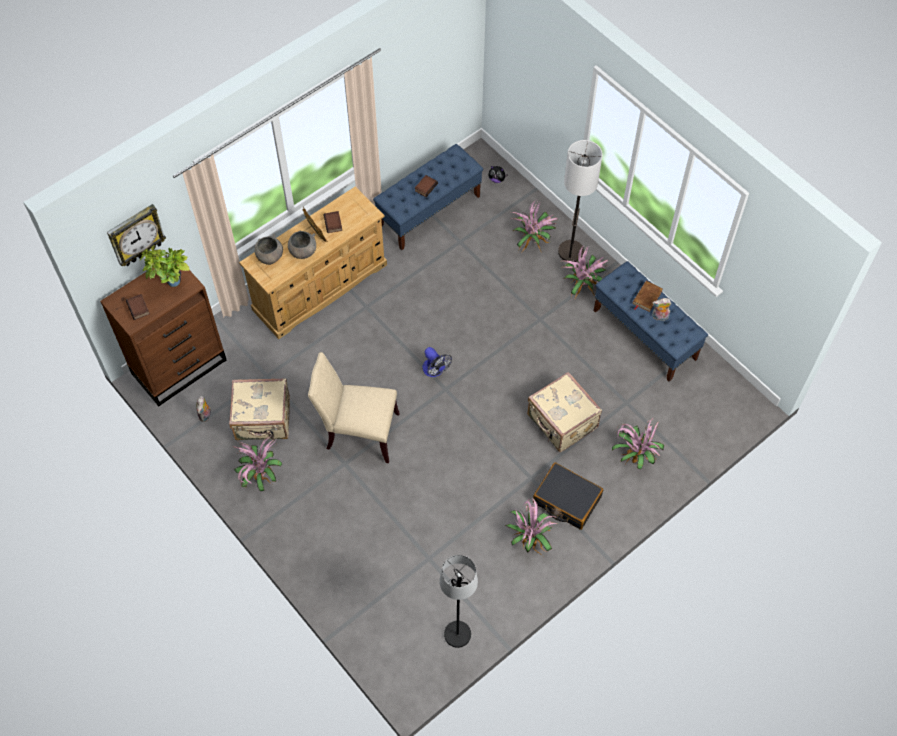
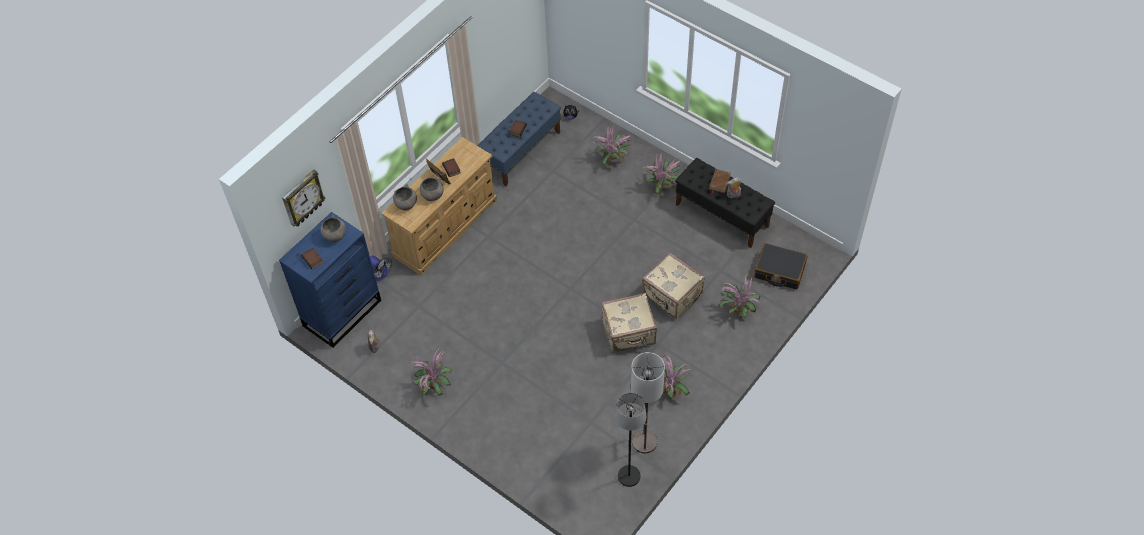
camera: 10 degrees left, 5 degrees down
brown dresser [100,262,226,407] -> blue dresser [279,212,381,348]
potted plant [140,245,190,287] -> grey bowl [320,215,346,242]
beige suitcase [229,378,290,440] -> beige suitcase moved to [601,293,657,353]
beige chair [308,352,400,463] -> none
fan [422,347,452,377] -> fan moved to [370,255,392,281]
black suitcase [533,462,603,530] -> black suitcase moved to [754,243,808,290]
floor lamp [558,140,603,262] -> floor lamp moved to [631,352,665,453]
blue bench [593,261,708,382] -> black bench [675,158,775,248]

